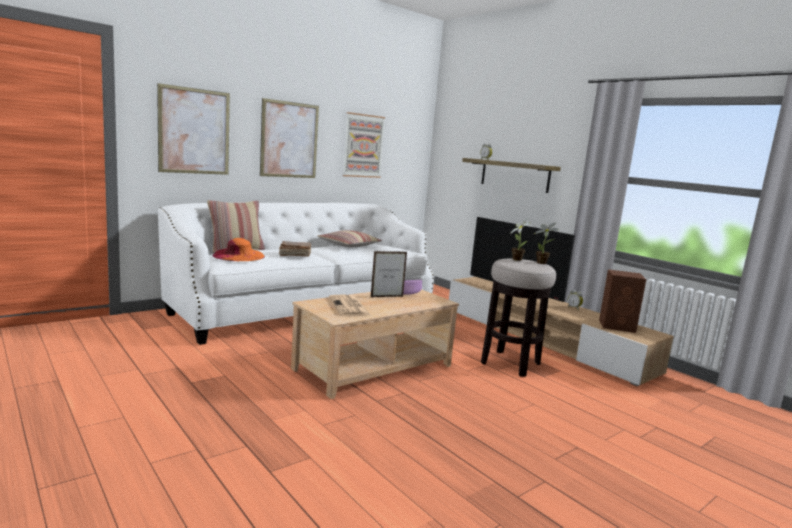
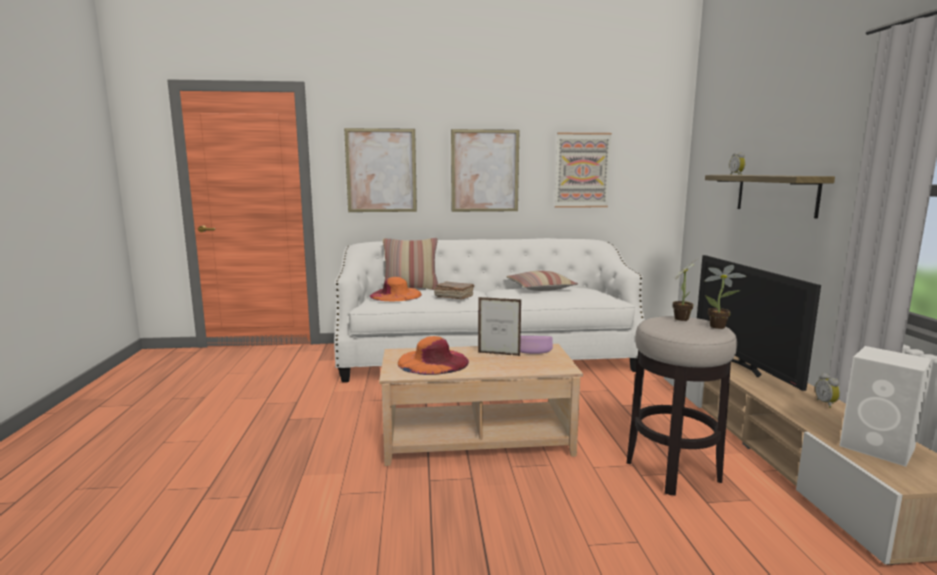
camera: 35 degrees right, 0 degrees up
newspaper [329,294,371,316] -> orange hat [398,336,469,375]
brown speaker [599,269,646,333] -> white speaker [839,346,932,467]

